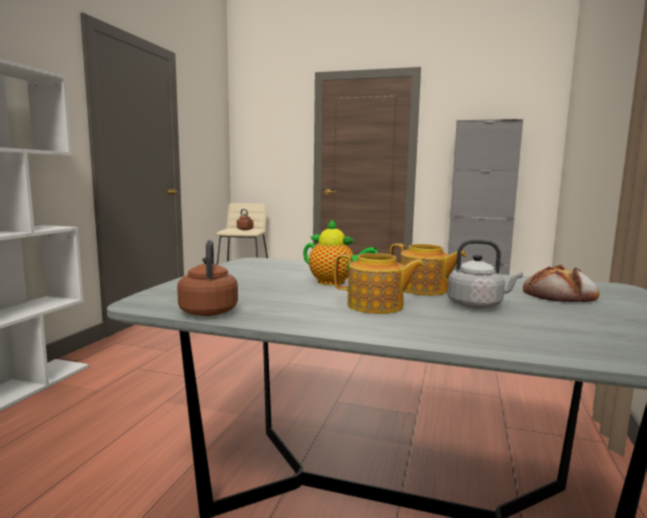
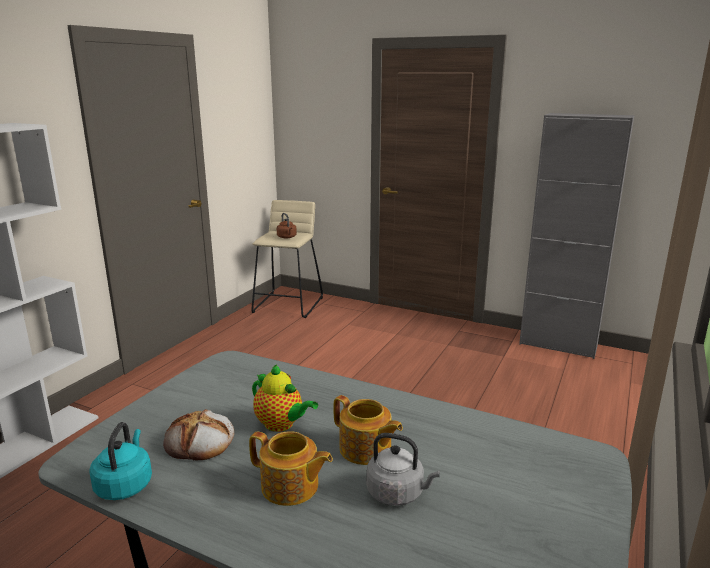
camera: 10 degrees right, 10 degrees up
brown kettle [177,240,238,316] -> turquoise kettle [89,422,152,500]
bread [523,264,600,302] -> bread moved to [163,409,235,461]

